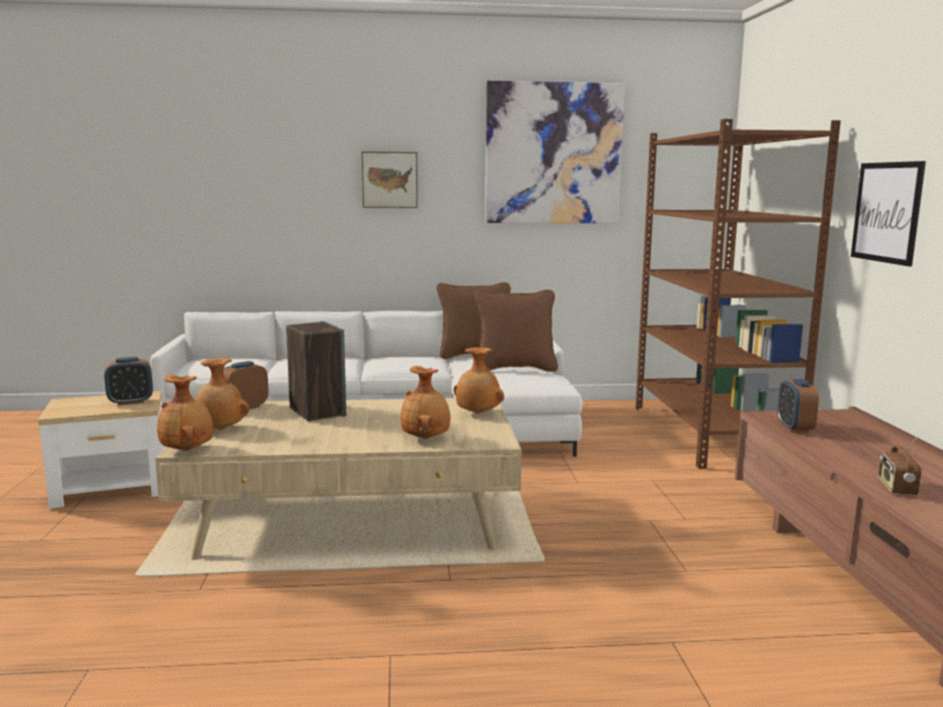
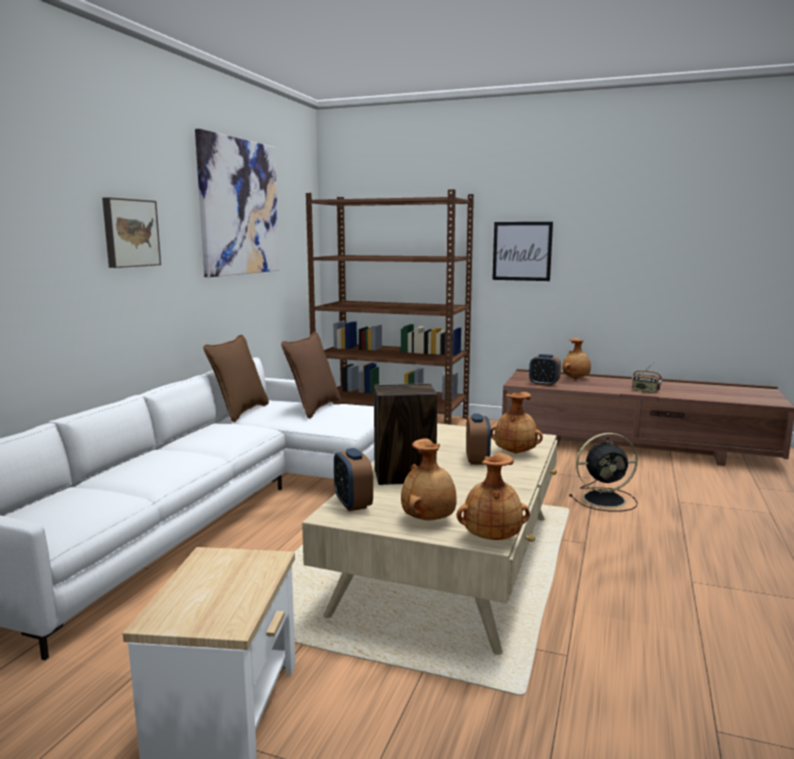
camera: 65 degrees left, 0 degrees up
alarm clock [104,357,153,405] -> alarm clock moved to [466,414,491,465]
brown vase [454,348,504,413] -> brown vase moved to [562,338,591,379]
none -> black fan [569,433,638,512]

